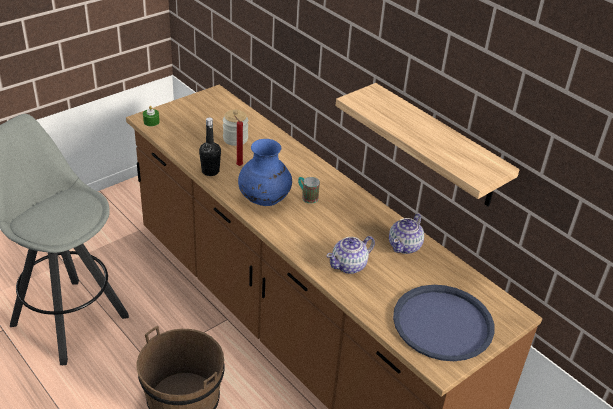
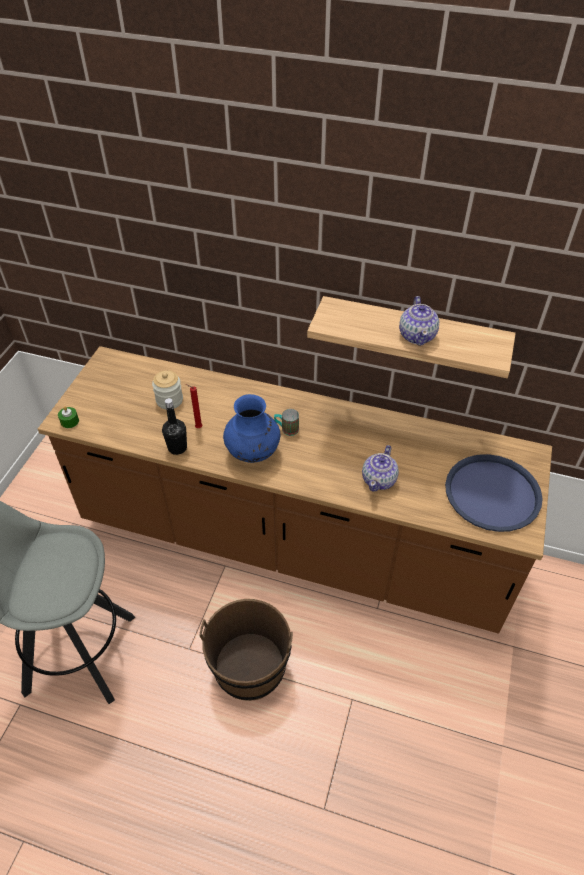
camera: 30 degrees left, 10 degrees up
teapot [389,213,424,254] -> teapot moved to [399,296,439,346]

